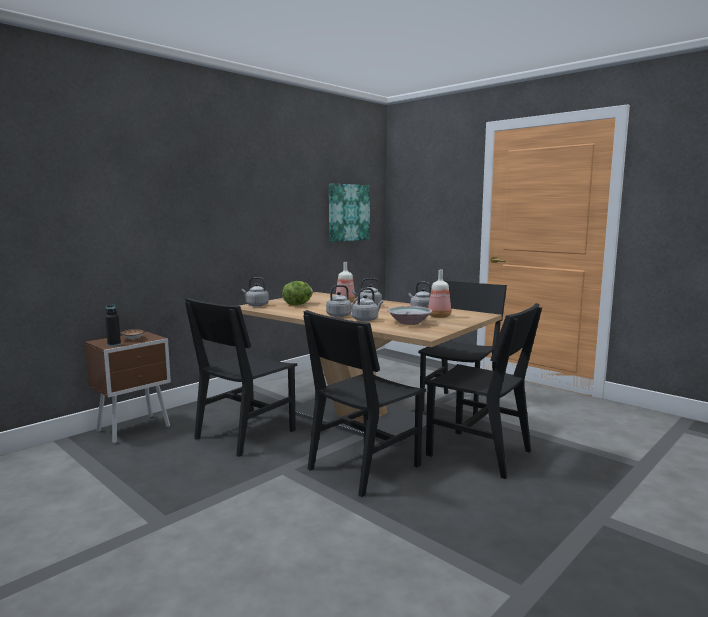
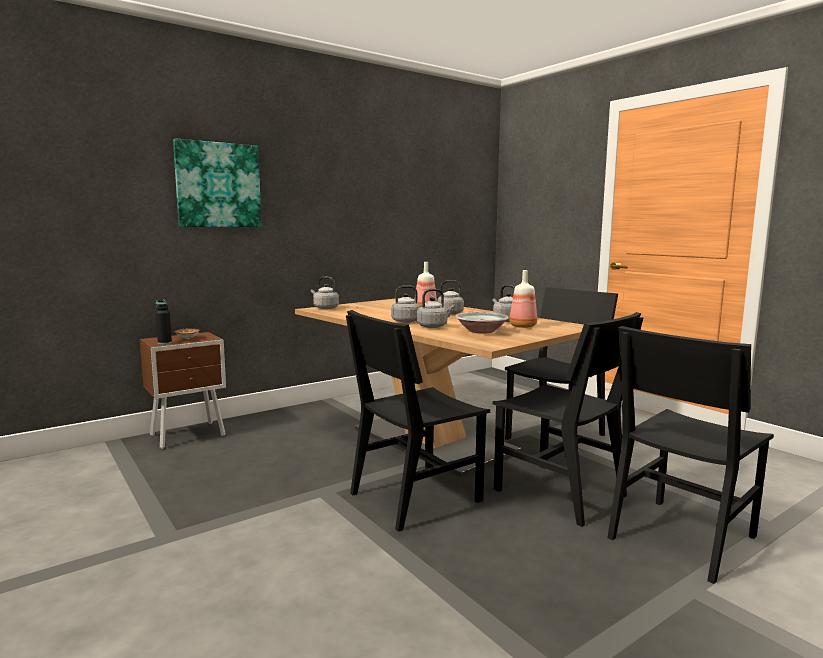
camera: 10 degrees right, 0 degrees up
black chair [185,298,298,457] -> black chair moved to [607,326,774,584]
lettuce [282,281,313,305] -> none
picture [329,184,370,242] -> picture moved to [173,138,261,227]

